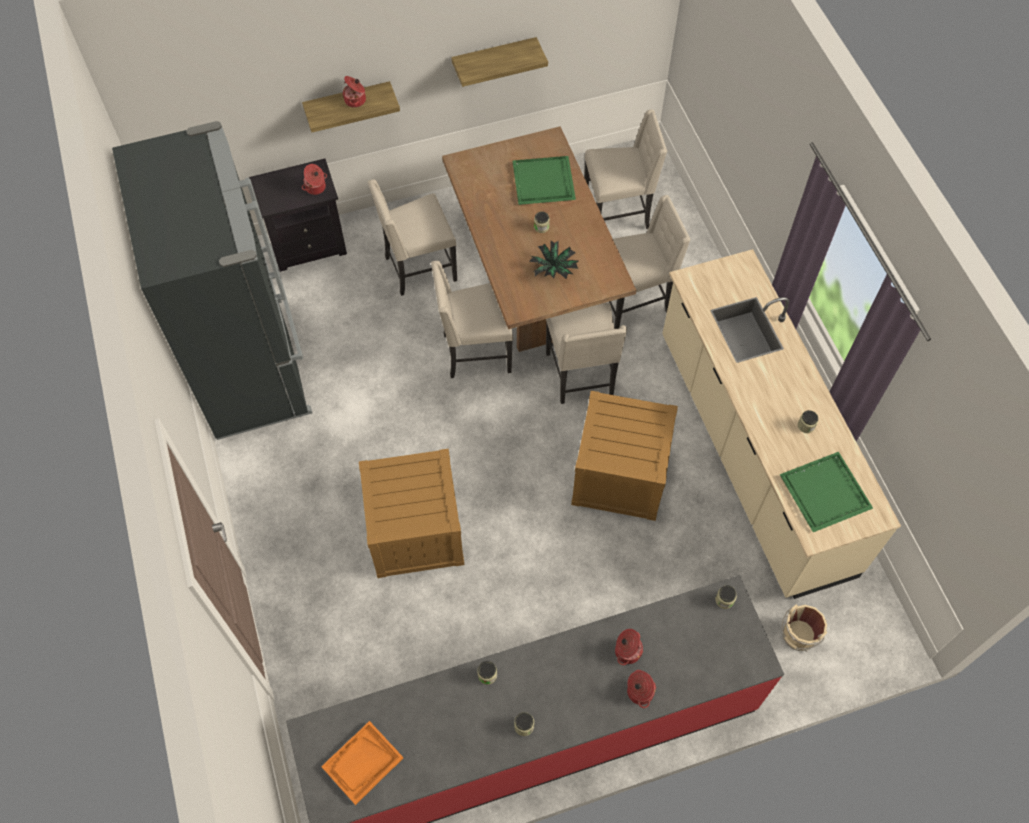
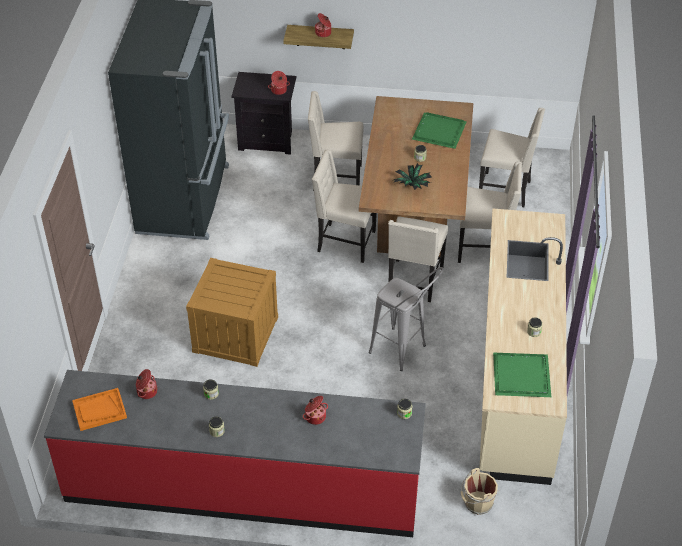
camera: 25 degrees right, 15 degrees down
shelf [451,37,548,87] -> none
crate [571,391,678,521] -> grey stool [369,267,443,371]
cooking pot [627,670,656,708] -> cooking pot moved to [136,369,157,399]

